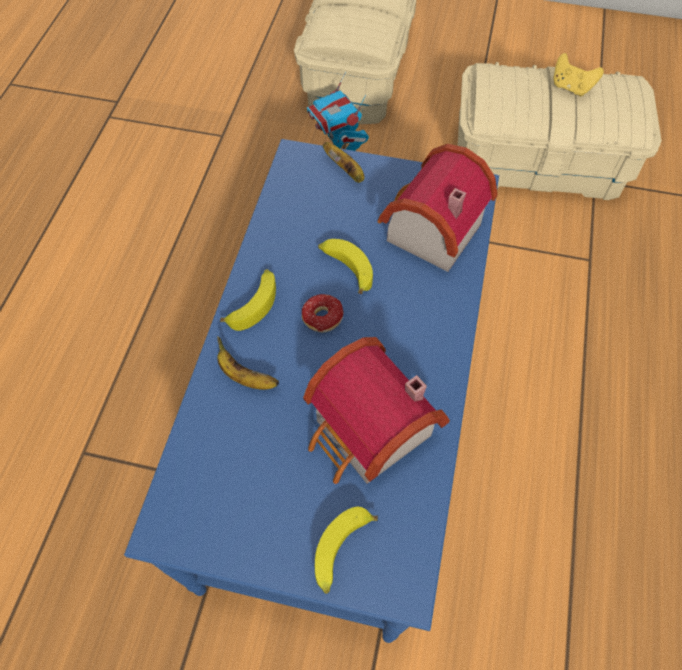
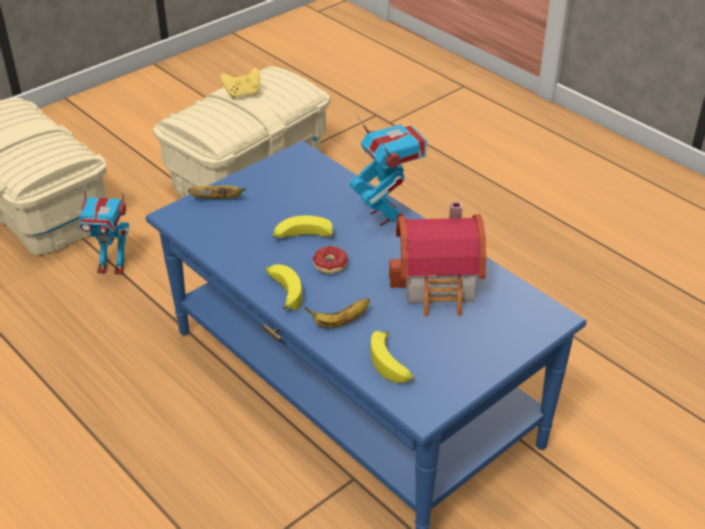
camera: 55 degrees left, 20 degrees down
banana [315,507,378,594] -> banana moved to [371,331,414,383]
toy house [377,144,498,272] -> none
none -> toy robot [350,115,427,226]

